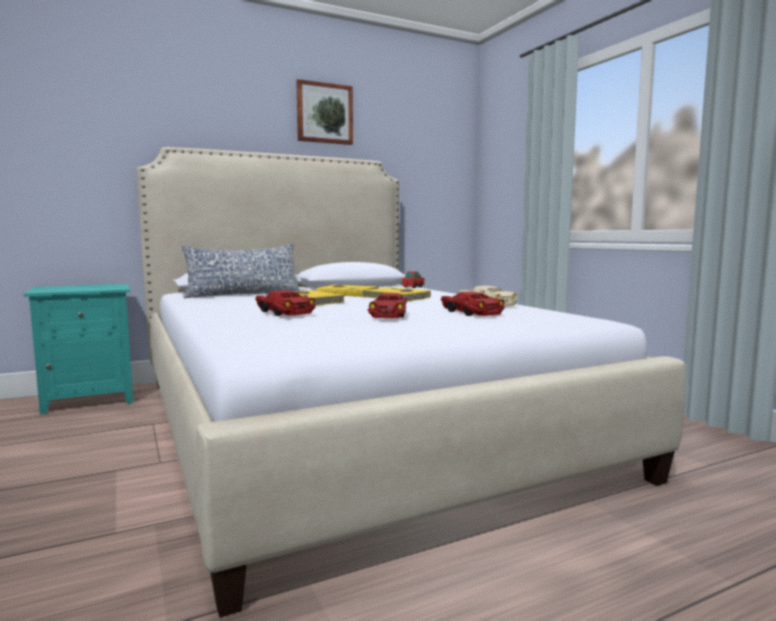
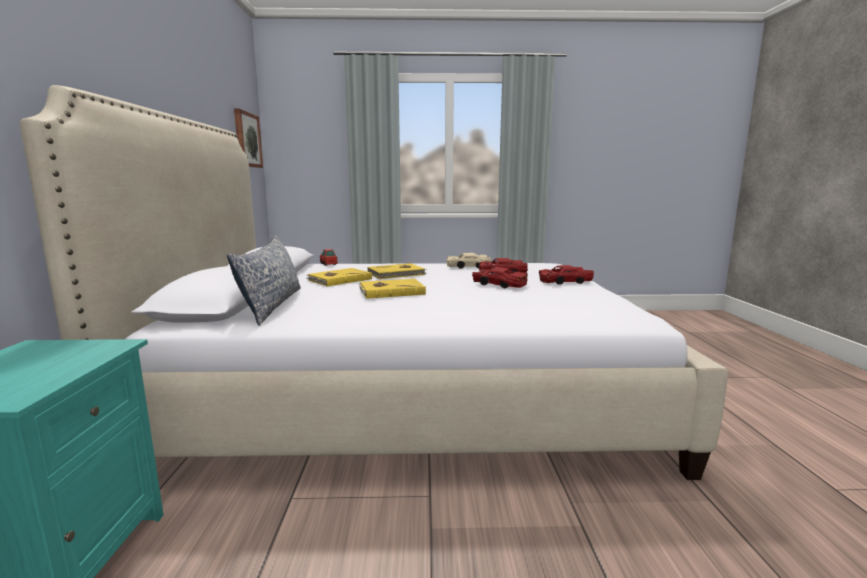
camera: 65 degrees left, 5 degrees up
red toy car [255,290,316,316] -> red toy car moved to [539,265,594,285]
picture [296,79,353,145] -> picture moved to [234,109,263,168]

